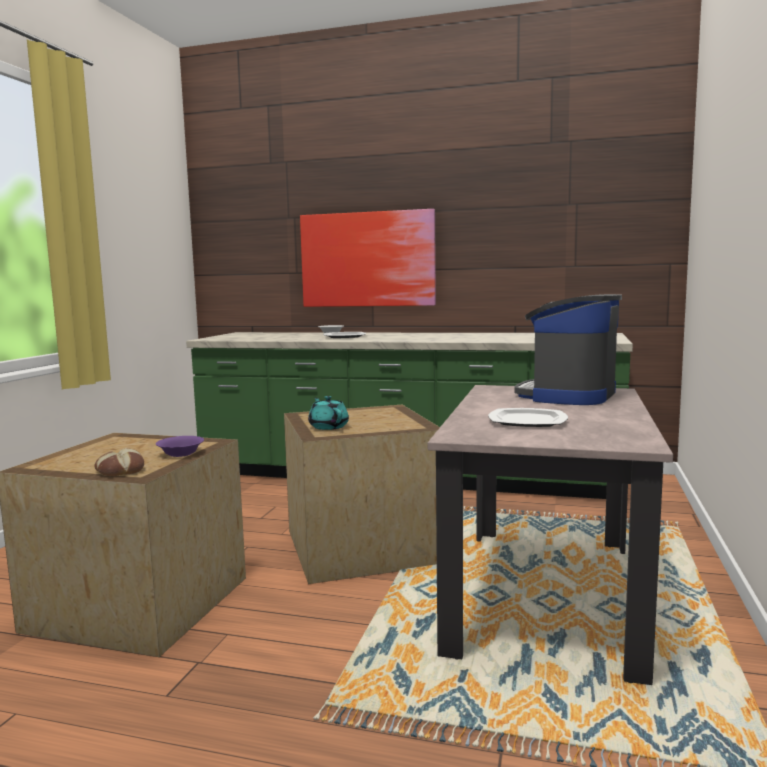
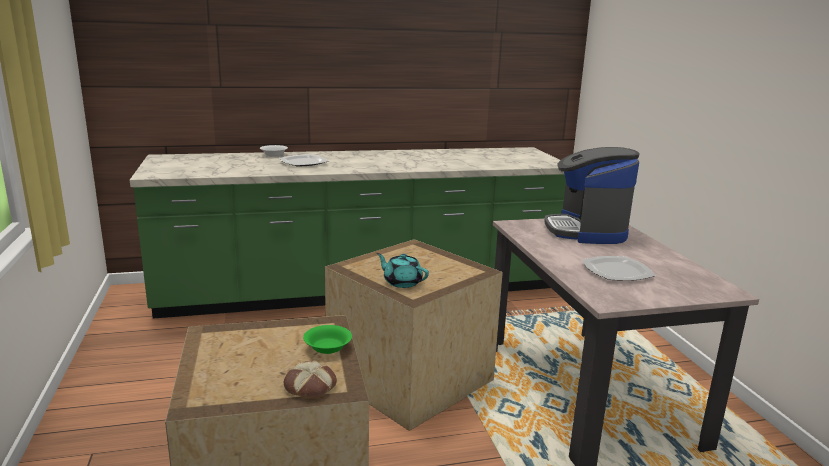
camera: 30 degrees left, 10 degrees up
purple bowl [156,436,204,457] -> green bowl [303,325,352,354]
picture [300,209,436,307] -> none

